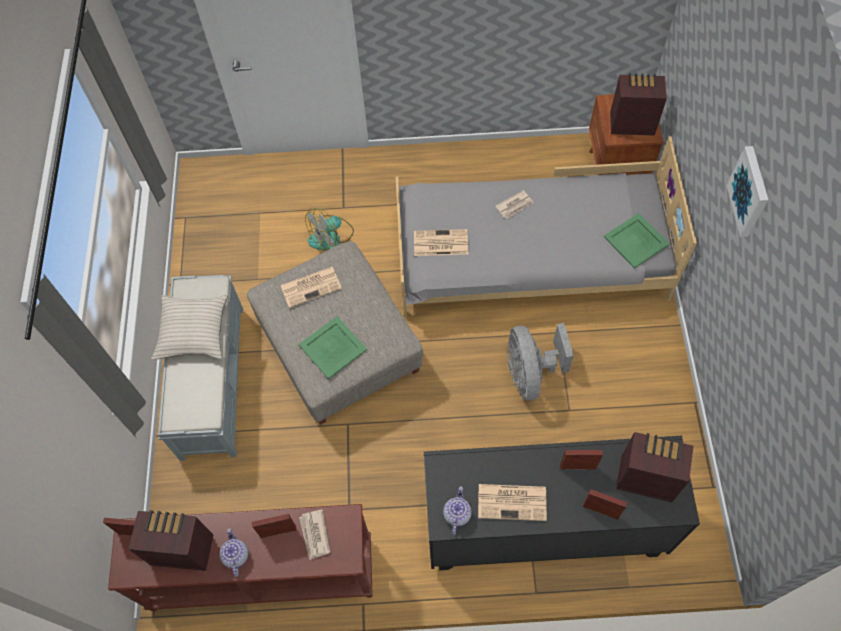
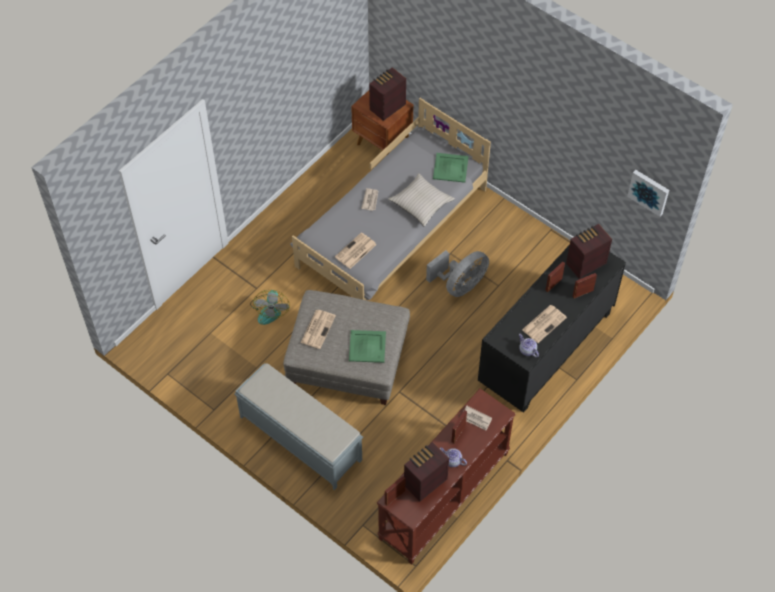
camera: 50 degrees left, 5 degrees down
beige pillow [151,295,228,360] -> beige pillow moved to [388,173,455,227]
grey fan [507,323,574,400] -> grey fan turned 75 degrees counterclockwise [426,250,489,297]
picture [726,146,768,237] -> picture moved to [627,170,669,217]

